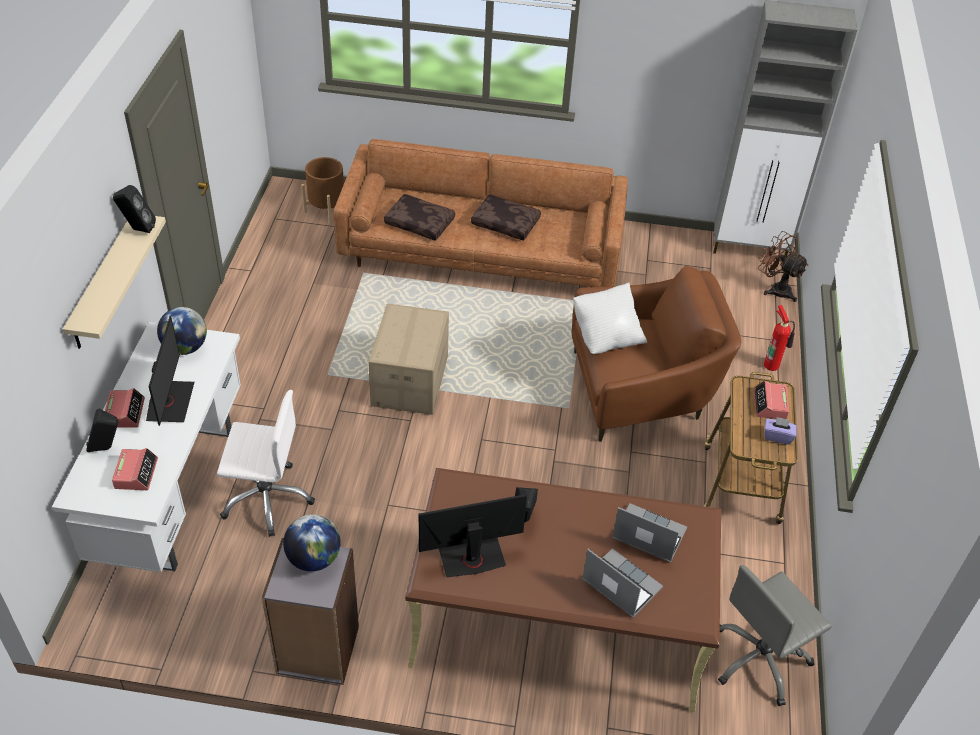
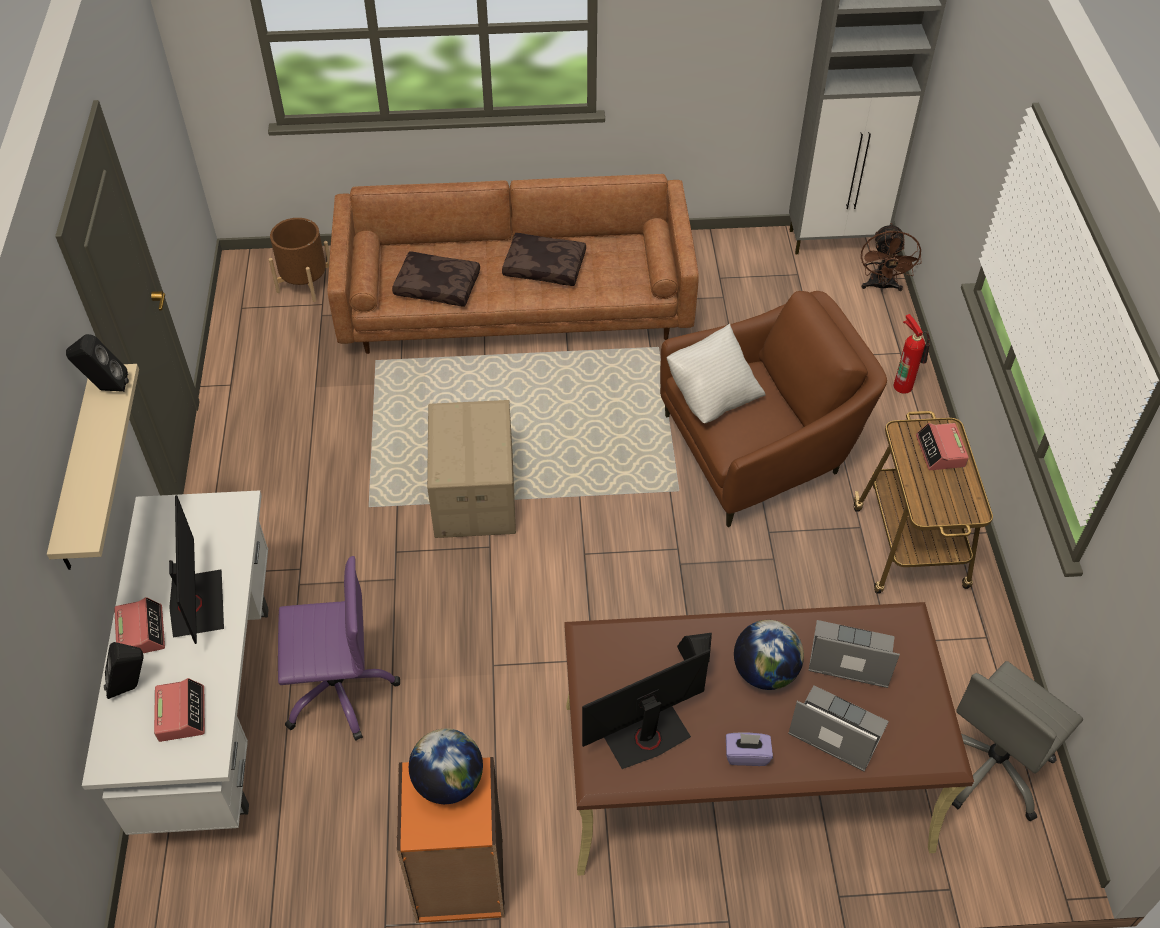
camera: 10 degrees left, 5 degrees up
globe [157,307,207,355] -> globe moved to [734,620,804,690]
white office chair [217,390,315,537] -> purple office chair [278,556,400,741]
grey bookcase [262,538,359,685] -> orange bookcase [397,757,505,923]
brown fan [758,231,808,302] -> brown fan turned 120 degrees counterclockwise [861,223,922,292]
purple tissue box [765,417,797,444] -> purple tissue box moved to [726,733,773,766]

